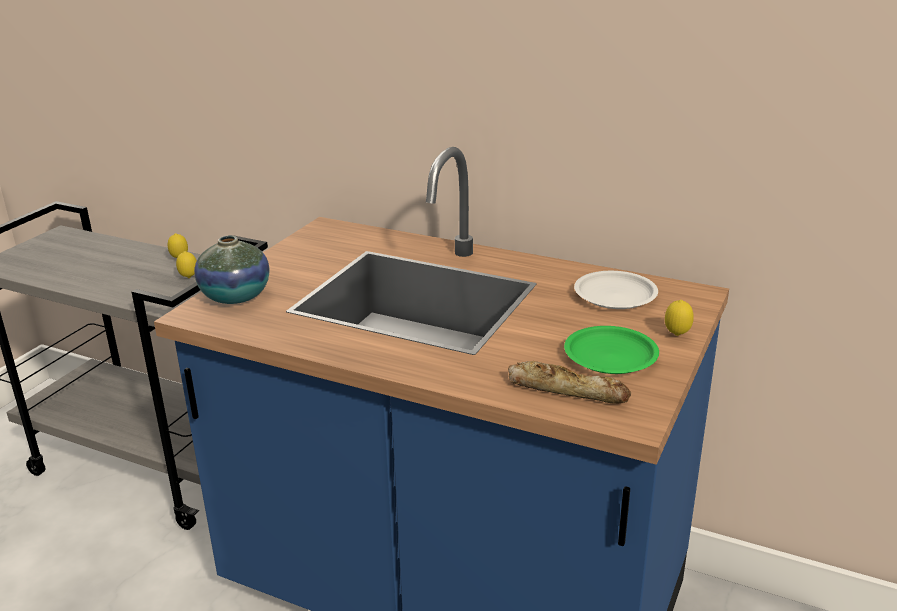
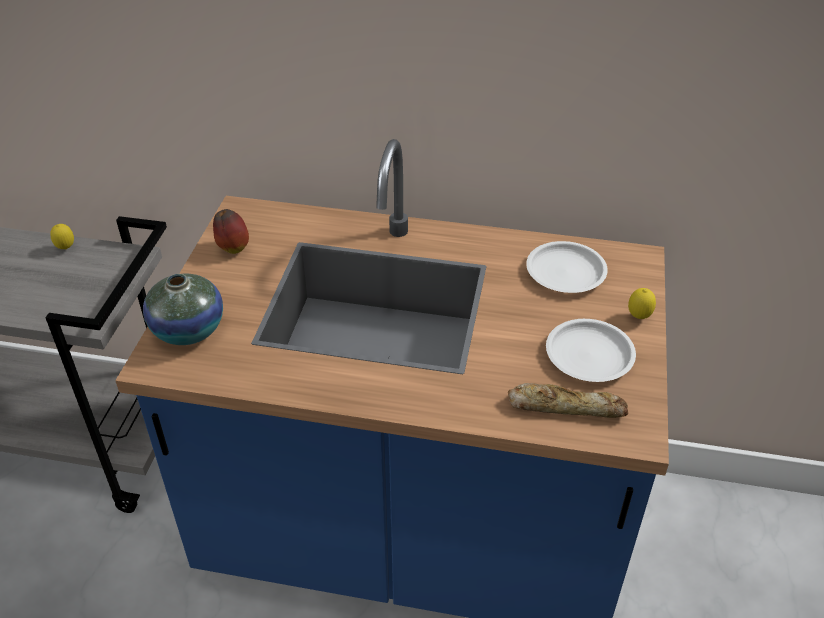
camera: 15 degrees left, 15 degrees up
lemon [176,251,197,278] -> none
green plate [564,326,659,374] -> white plate [546,319,636,382]
none -> apple [213,209,249,254]

